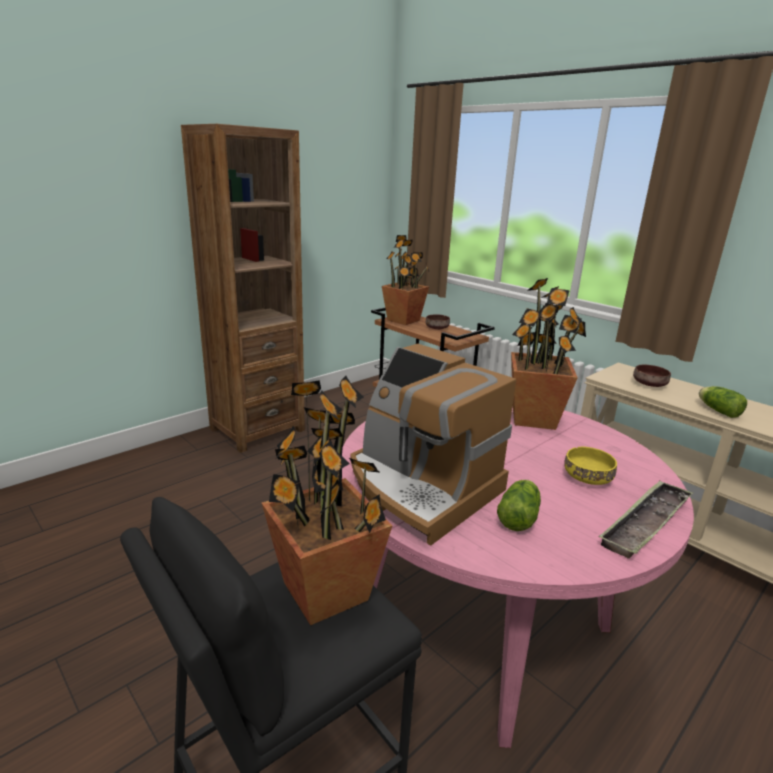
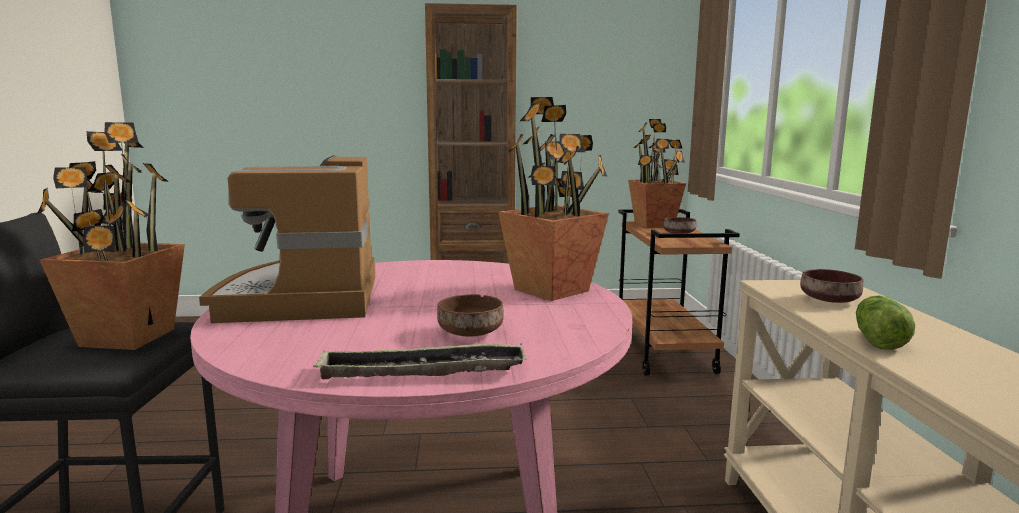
camera: 40 degrees right, 10 degrees down
lettuce [497,480,541,531] -> none
yellow bowl [564,447,617,485] -> brown bowl [437,294,504,337]

